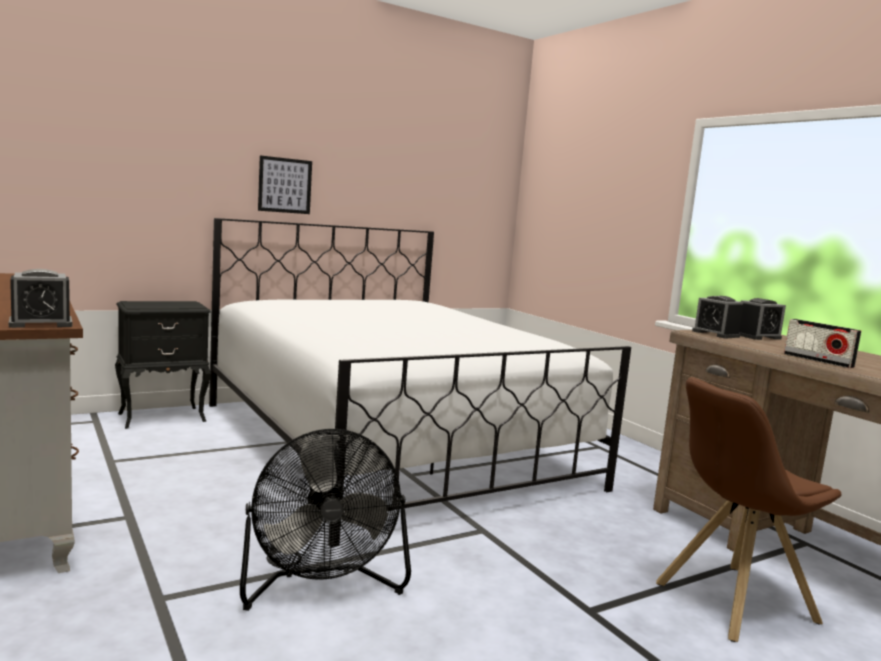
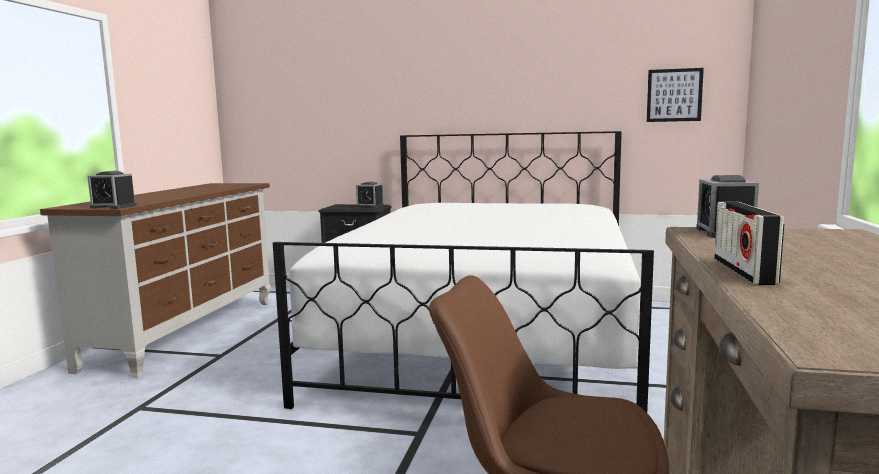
camera: 45 degrees right, 0 degrees up
black fan [240,429,411,611] -> none
picture [258,155,312,214] -> picture moved to [647,68,704,122]
alarm clock [739,298,786,340] -> alarm clock moved to [355,182,384,208]

